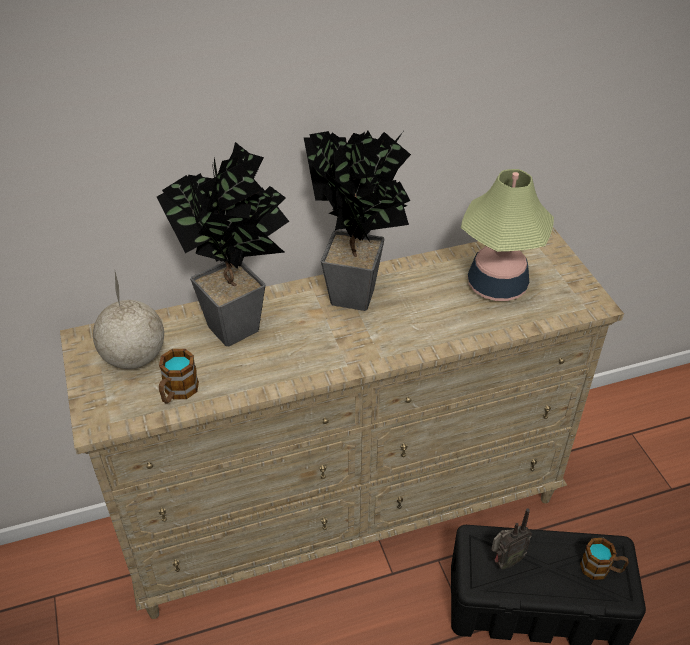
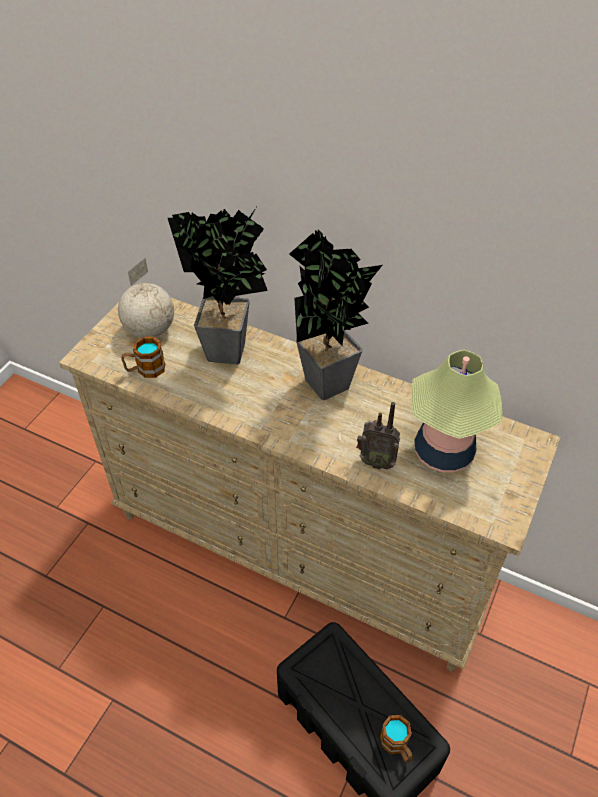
camera: 45 degrees right, 5 degrees up
radio [491,508,532,569] -> radio moved to [356,402,400,469]

